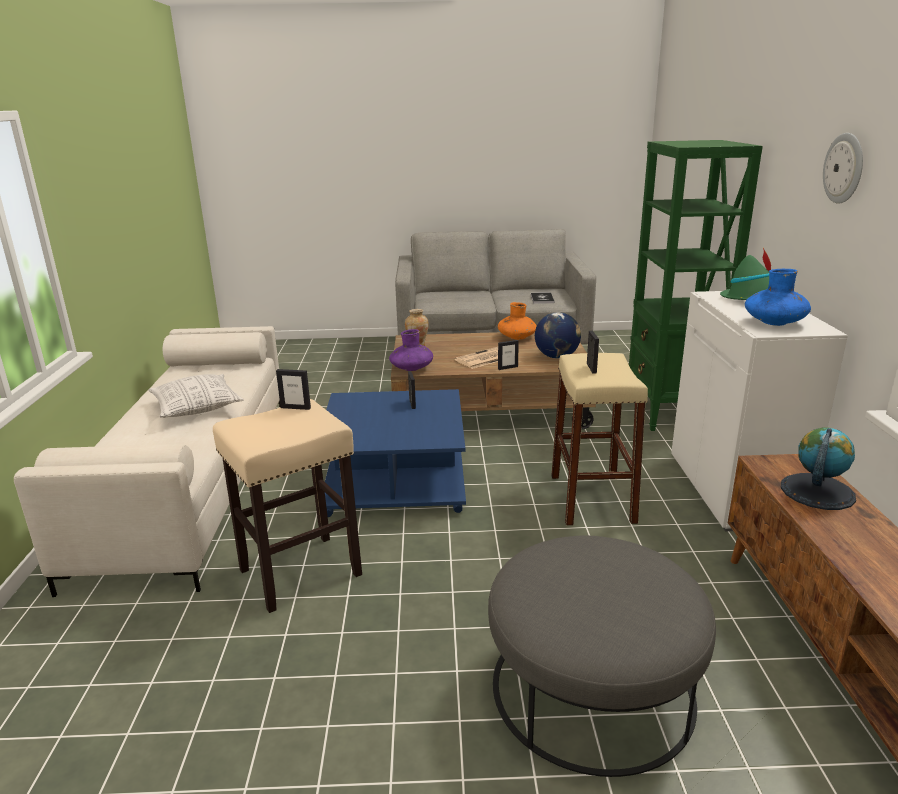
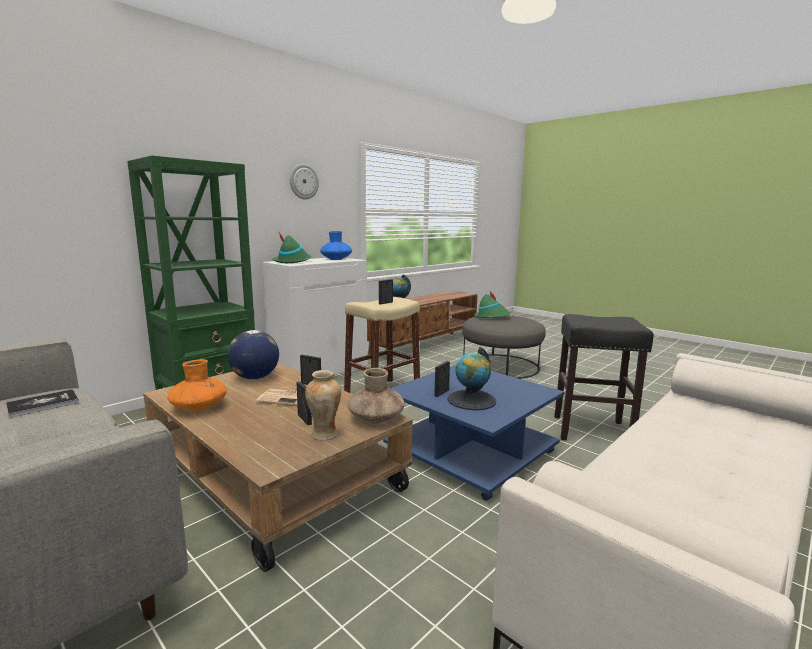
camera: 135 degrees left, 10 degrees down
pillow [148,374,244,418] -> none
beige stool [213,399,362,613] -> black stool [554,314,654,440]
picture frame [276,369,311,410] -> picture frame moved to [297,382,312,425]
purple vase [389,329,433,371] -> brown vase [348,368,405,423]
none -> globe [447,347,496,410]
none -> green hat [474,291,512,318]

